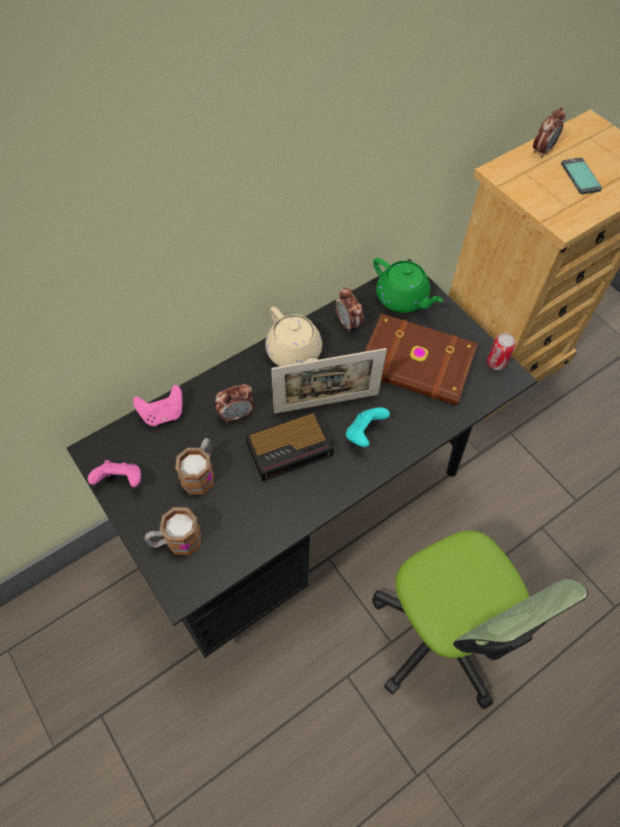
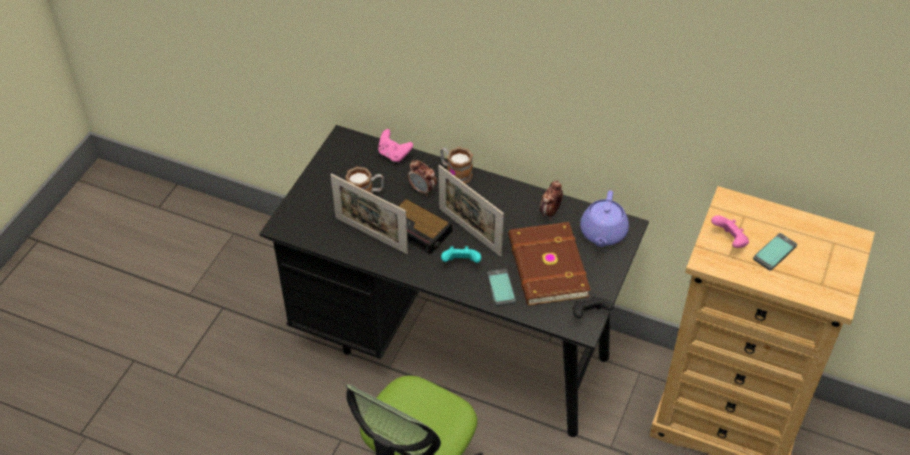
camera: 60 degrees right, 10 degrees down
pink game controller [88,460,141,487] -> pink game controller moved to [711,215,749,248]
mug [145,507,202,555] -> mug moved to [440,147,473,184]
beige teapot [265,307,322,366] -> none
green teapot [373,258,443,313] -> purple teapot [580,190,629,247]
can [487,333,515,370] -> black game controller [572,296,614,319]
alarm clock [533,107,566,158] -> none
none -> picture frame [330,174,408,254]
none -> phone [487,269,516,306]

